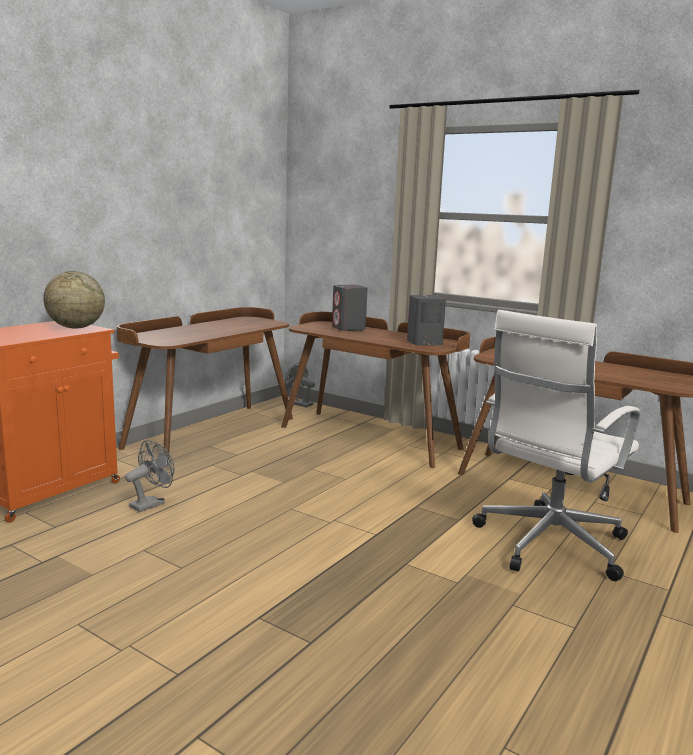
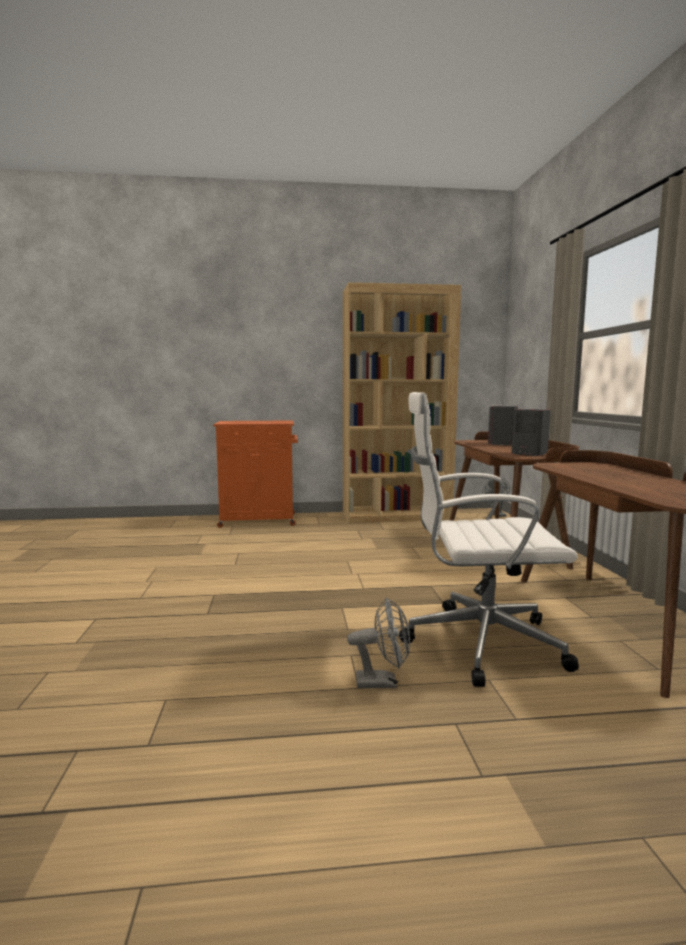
camera: 50 degrees right, 5 degrees down
globe [43,271,105,329] -> none
brown desk [117,307,293,465] -> brown bookcase [343,282,461,523]
grey fan [125,440,175,512] -> grey fan moved to [347,597,410,688]

